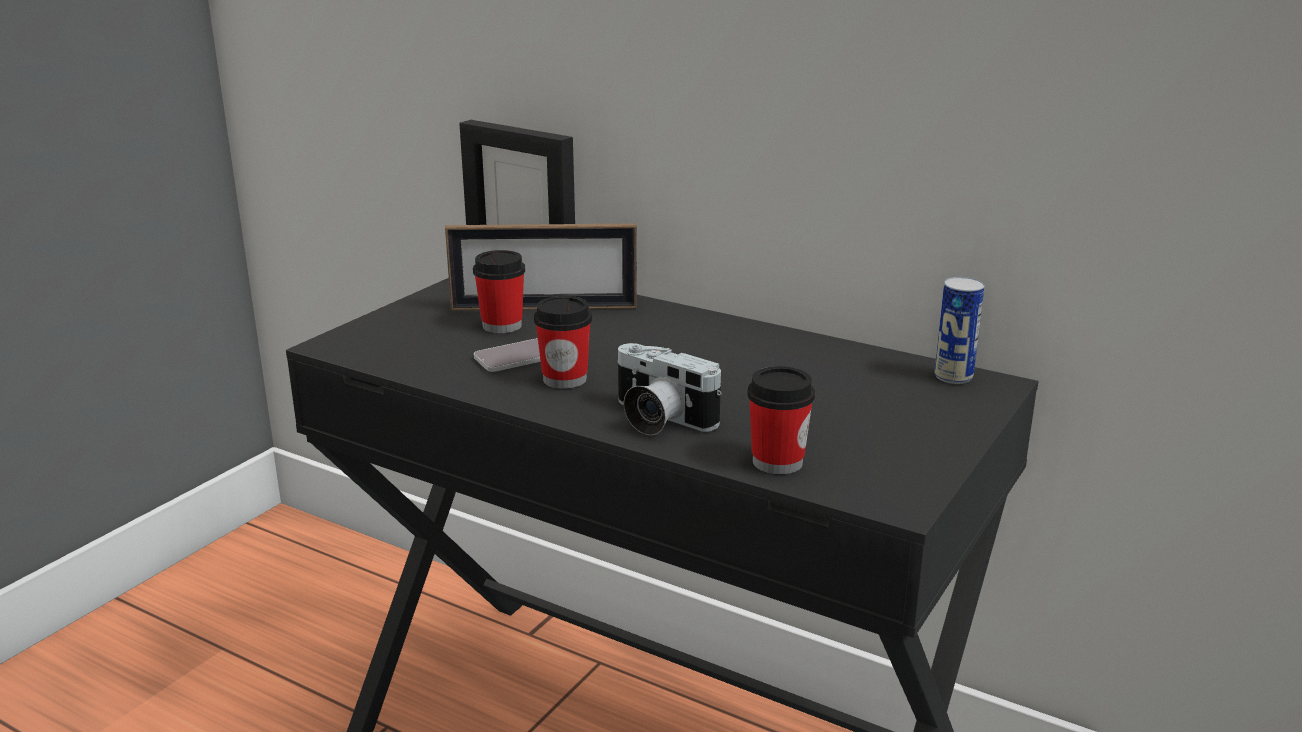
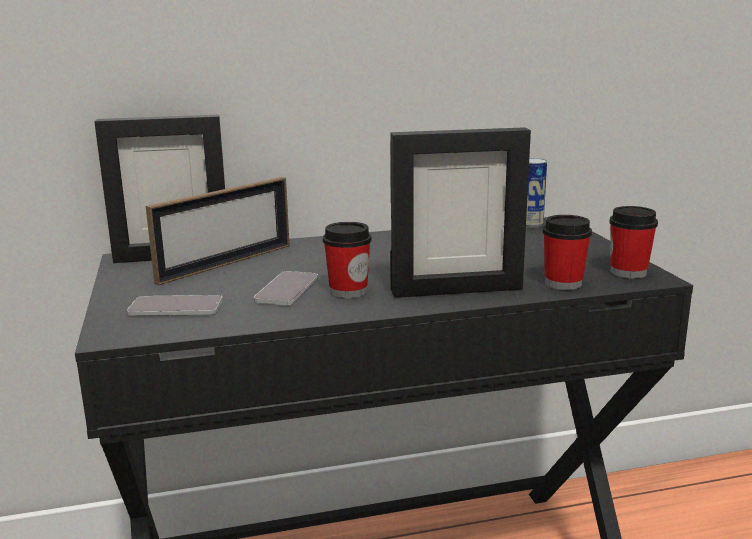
camera: 45 degrees left, 5 degrees down
cup [473,250,525,333] -> cup moved to [609,206,658,279]
camera [617,343,722,436] -> picture frame [390,127,531,298]
none -> phone [127,295,223,316]

